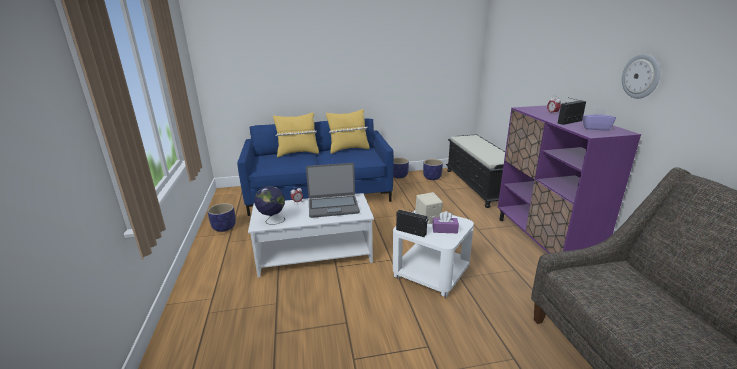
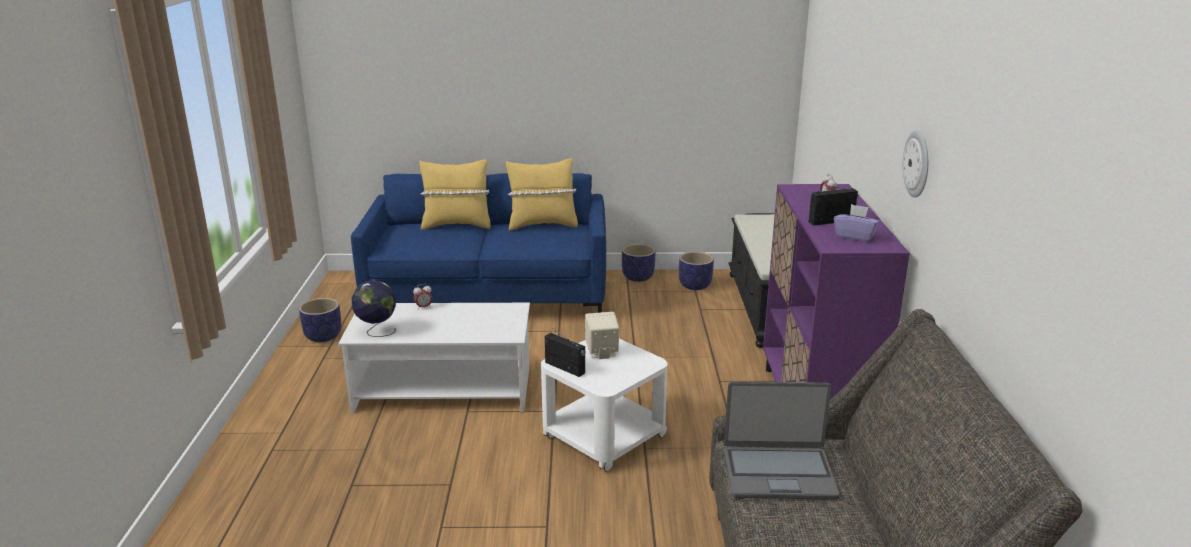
camera: 10 degrees right, 0 degrees up
laptop [306,163,360,218] -> laptop moved to [724,382,840,500]
purple tissue box [433,211,459,233] -> none

